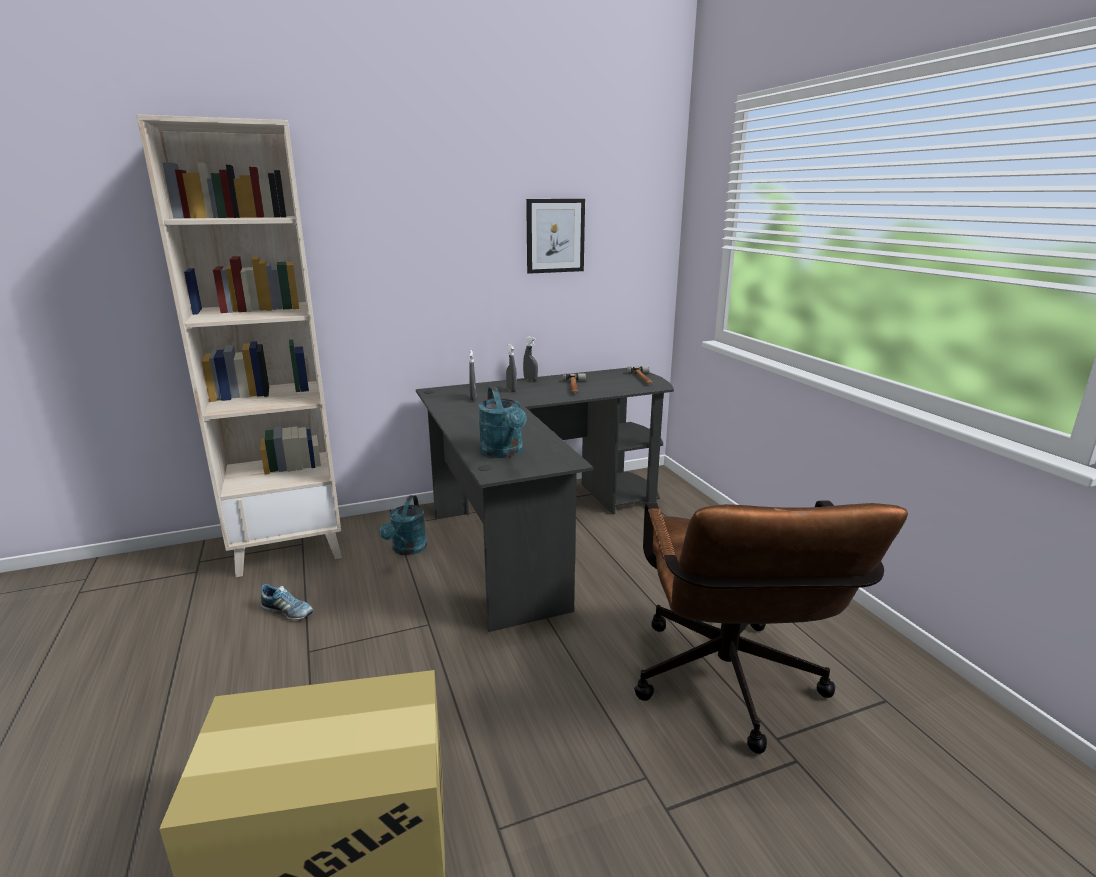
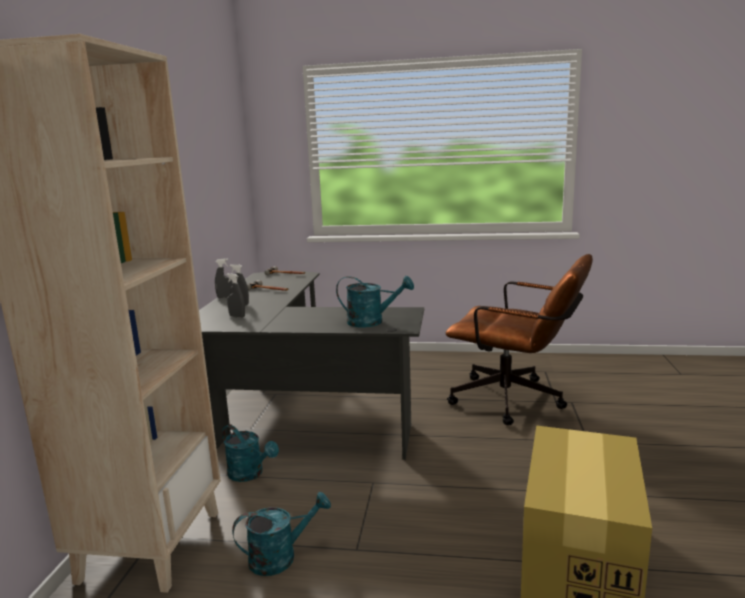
camera: 60 degrees left, 5 degrees down
shoe [260,584,313,620] -> turquoise watering can [232,492,331,576]
picture [526,199,585,274] -> none

